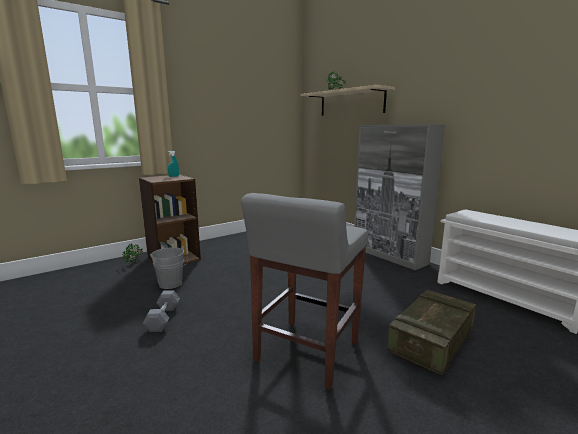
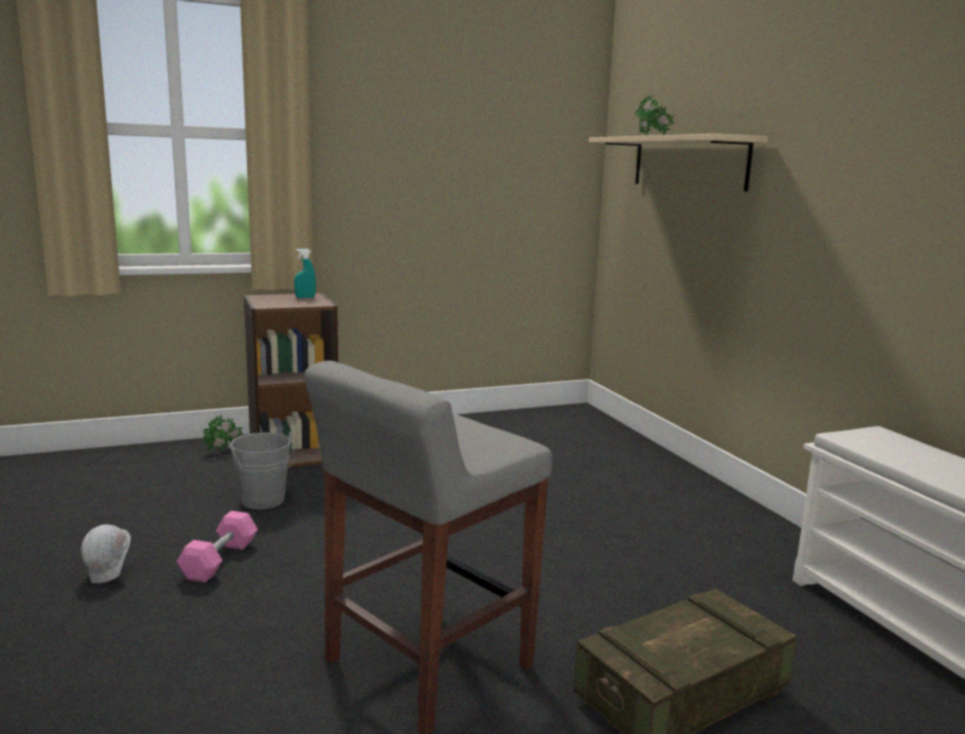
camera: 15 degrees right, 0 degrees up
grey dumbbell [143,290,180,332] -> pink dumbbell [177,511,258,583]
grey cabinet [354,124,445,270] -> none
none -> white hard hat [81,524,131,583]

